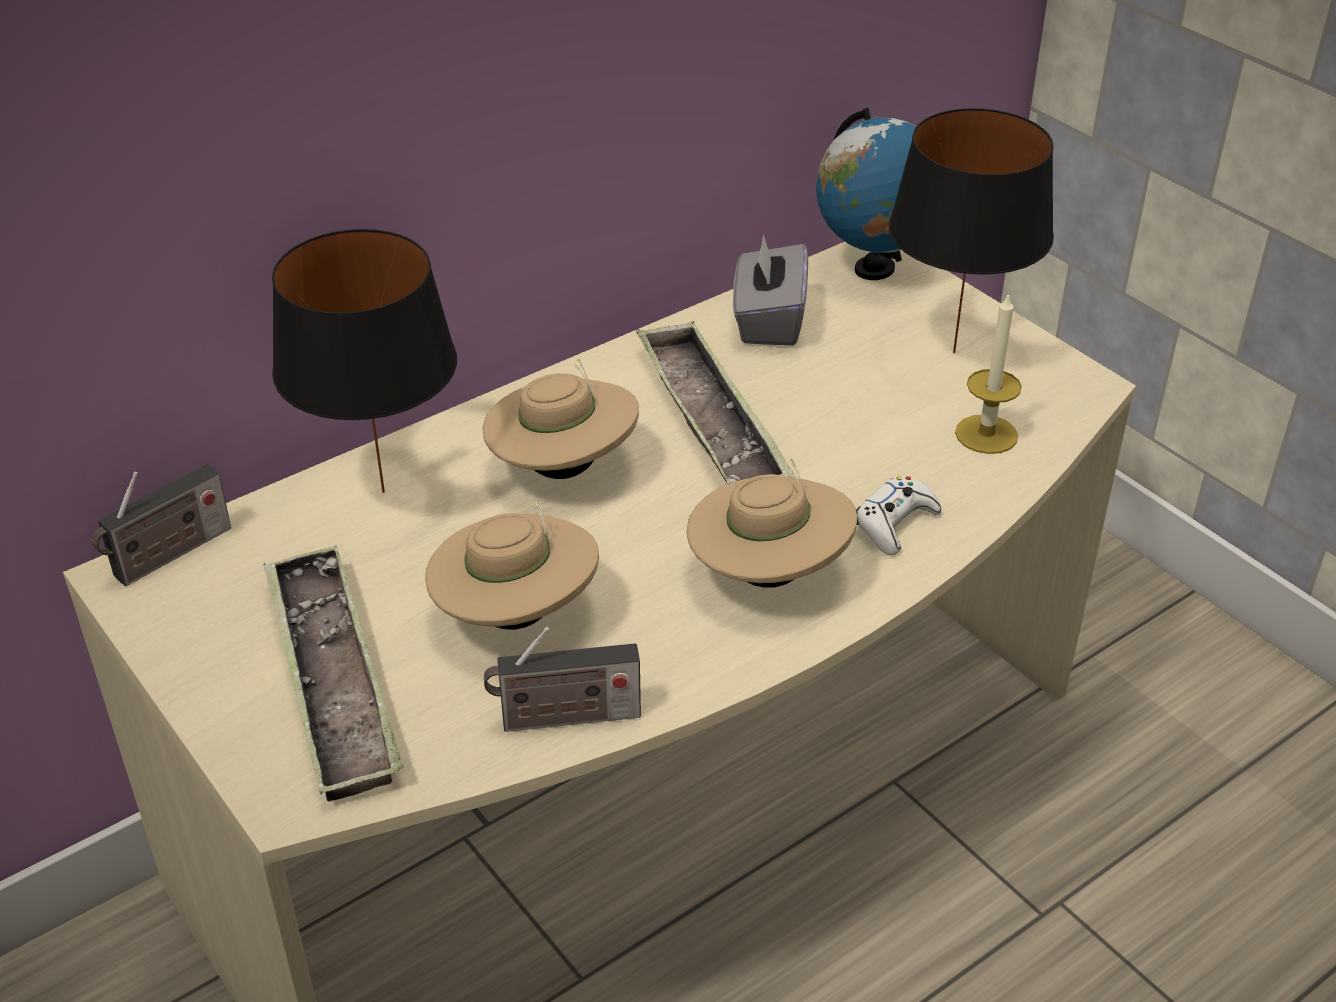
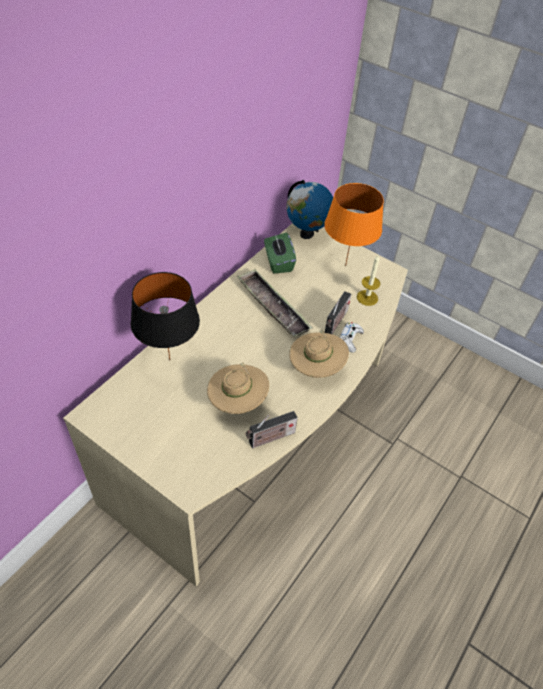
camera: 20 degrees left, 10 degrees up
radio [92,464,231,586] -> radio moved to [325,291,351,334]
tray [263,545,403,801] -> none
beige hat [483,359,639,479] -> none
grey tissue box [733,234,808,346] -> green tissue box [264,233,296,274]
black table lamp [888,108,1054,353] -> orange table lamp [324,183,384,266]

